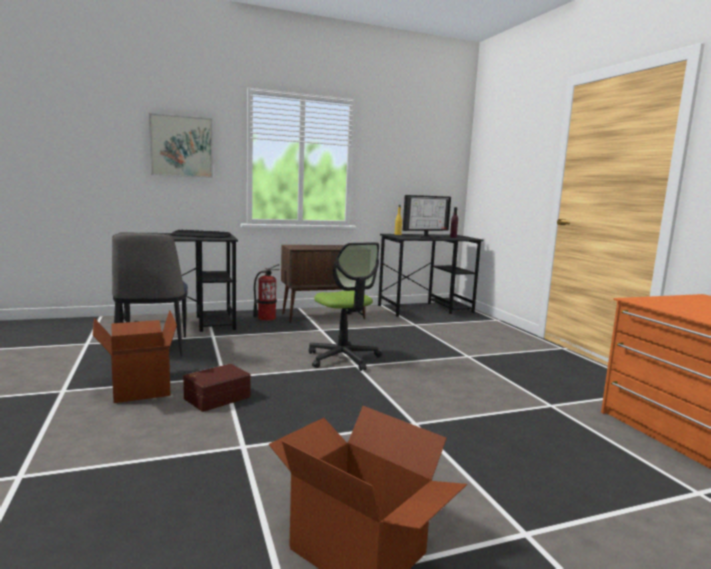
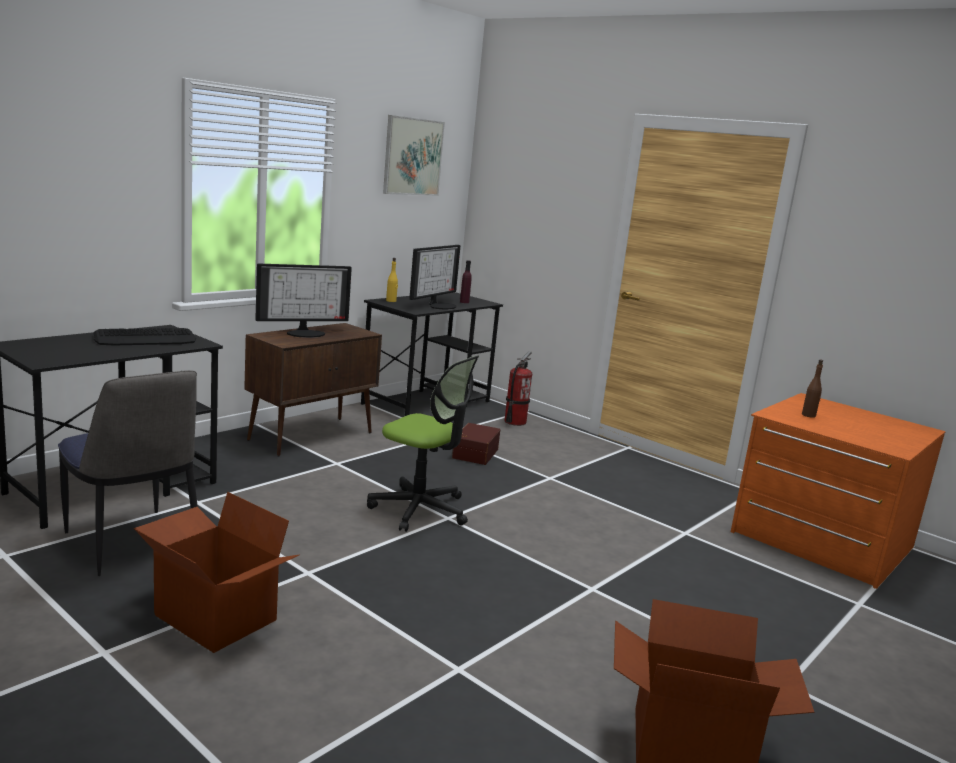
camera: 30 degrees left, 5 degrees up
picture [149,113,213,178] -> picture moved to [383,115,445,196]
brown storage box [183,364,251,412] -> brown storage box moved to [452,423,500,465]
fire extinguisher [253,264,280,321] -> fire extinguisher moved to [505,351,532,426]
none -> monitor [255,263,352,338]
none -> brown bottle [802,359,823,418]

